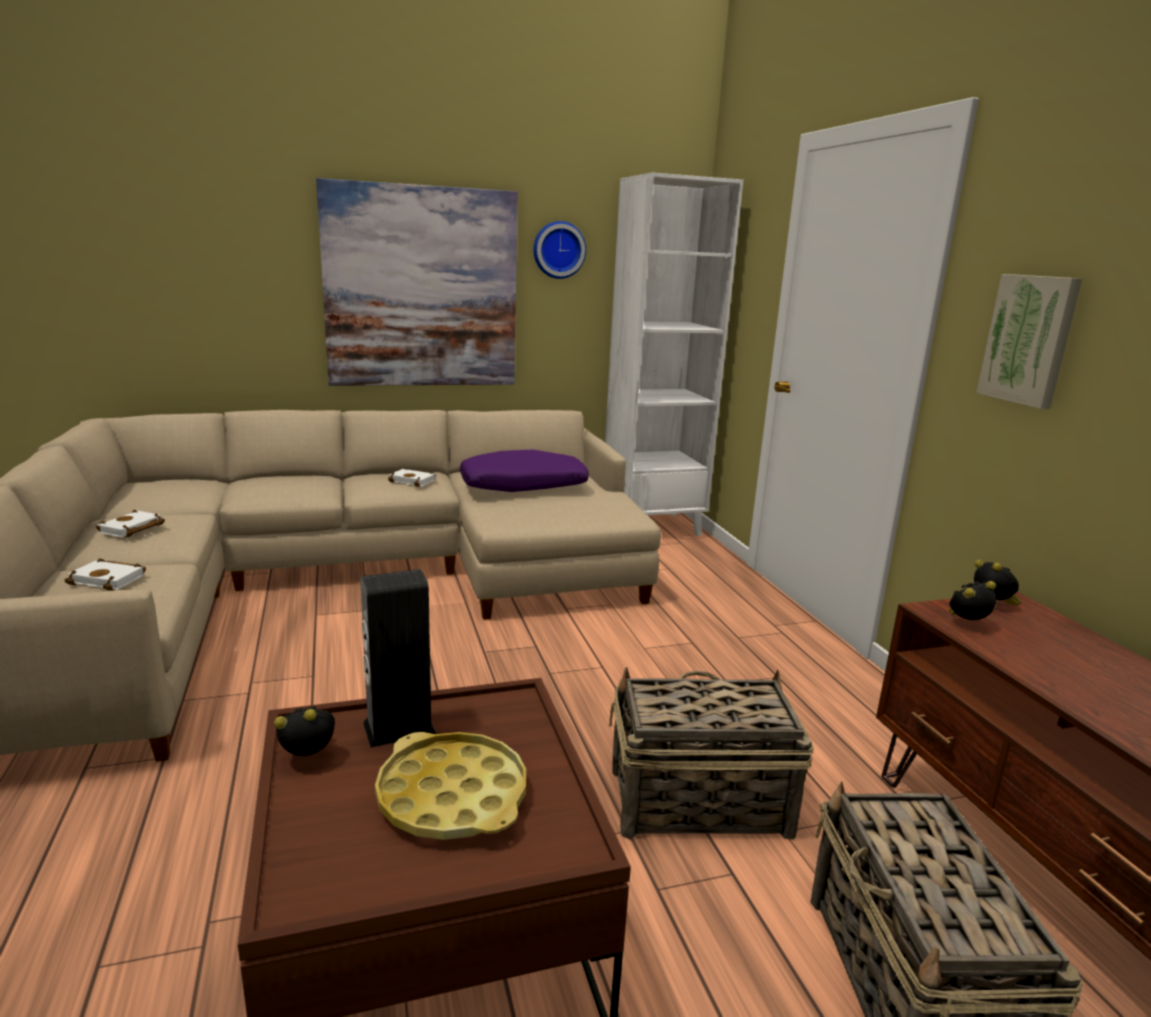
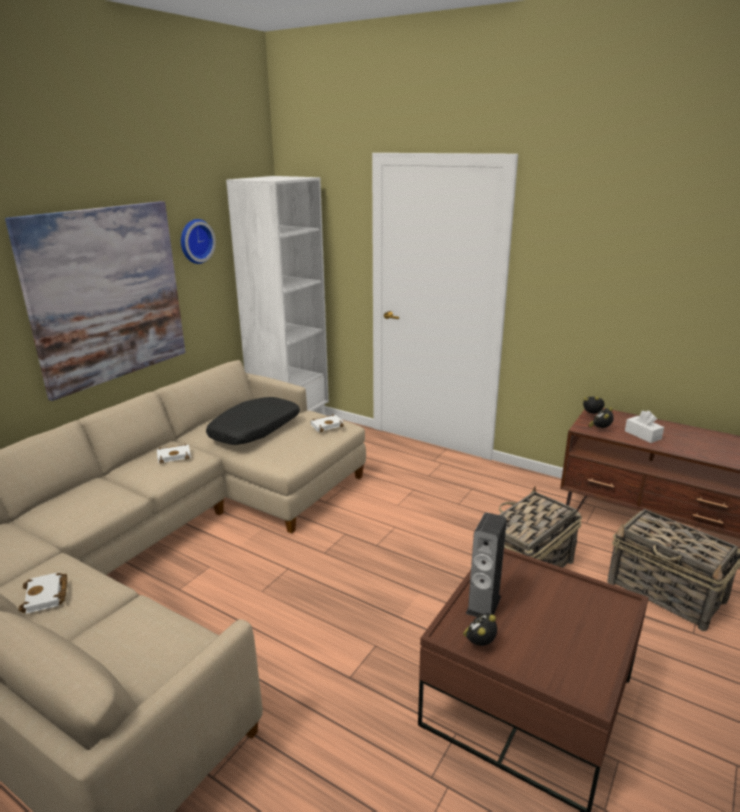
camera: 40 degrees left, 5 degrees up
white book [64,558,146,591] -> white book moved to [310,414,344,432]
yellow tray [375,732,526,840] -> none
purple pillow [460,450,589,492] -> black pillow [206,397,300,445]
picture [976,274,1082,409] -> none
none -> white tissue box [625,411,664,443]

